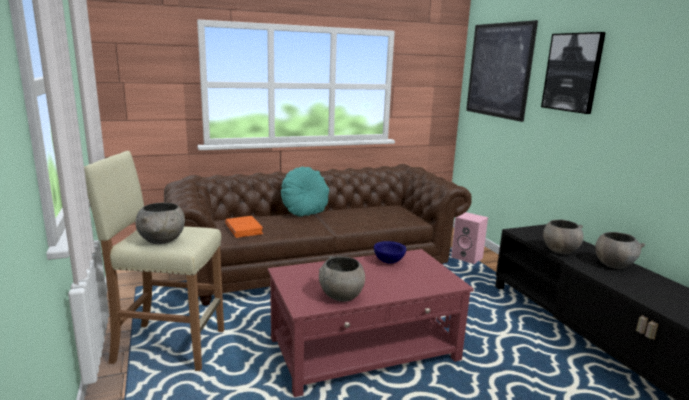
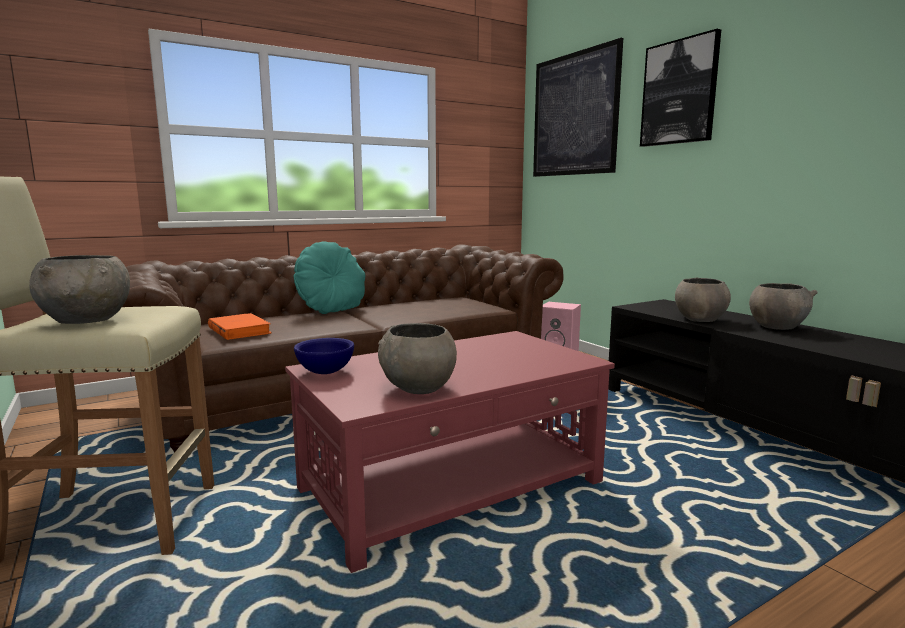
camera: 10 degrees left, 5 degrees down
blue bowl [374,241,406,263] -> blue bowl moved to [294,338,354,374]

